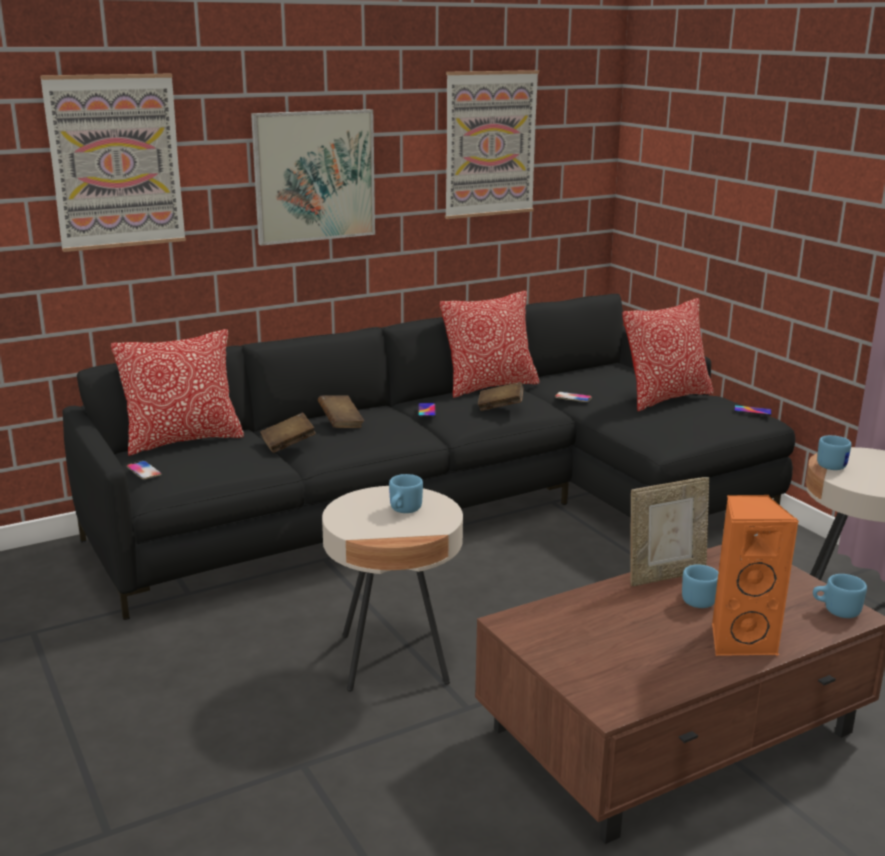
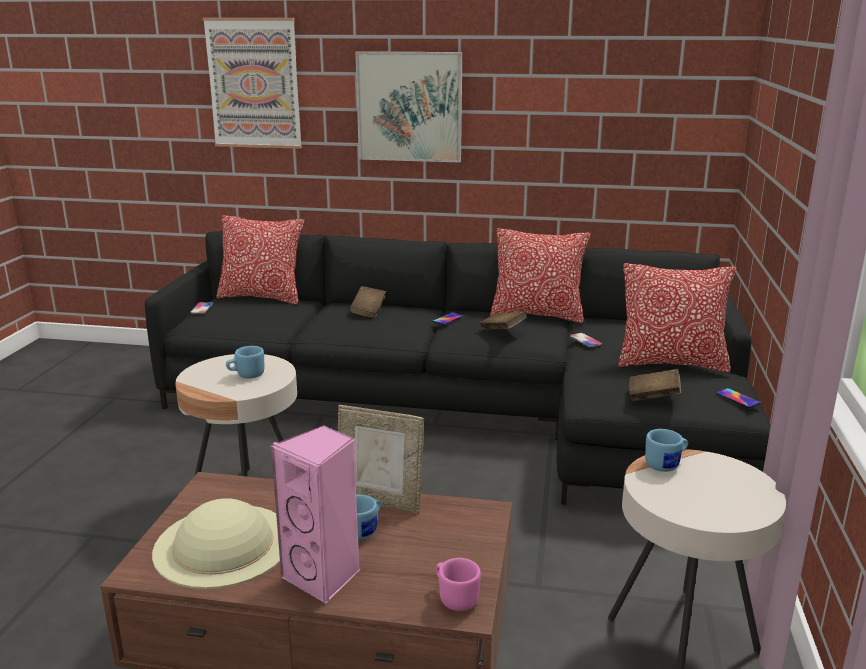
camera: 40 degrees right, 0 degrees up
brown book [260,412,316,453] -> brown book moved to [629,369,681,401]
picture [445,70,539,219] -> none
orange speaker [712,495,799,656] -> pink speaker [271,425,360,604]
blue mug [813,574,867,618] -> pink mug [436,558,481,611]
none -> beige hat [152,498,280,589]

